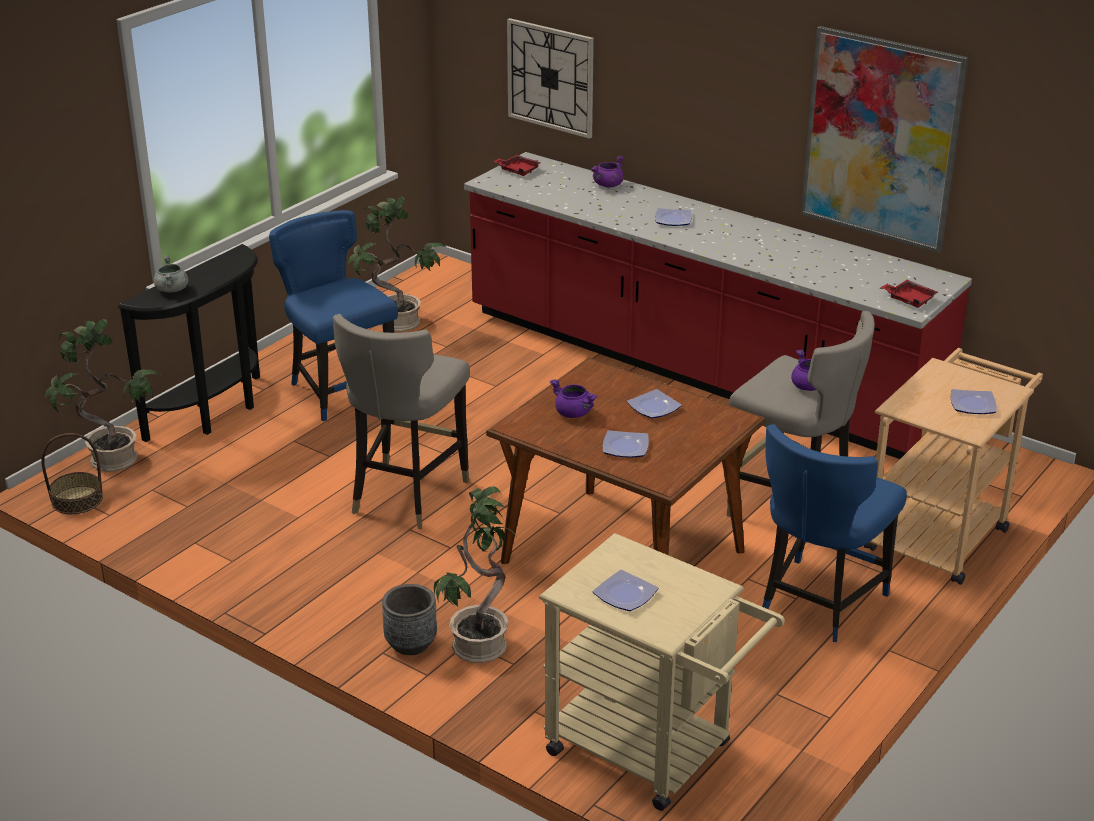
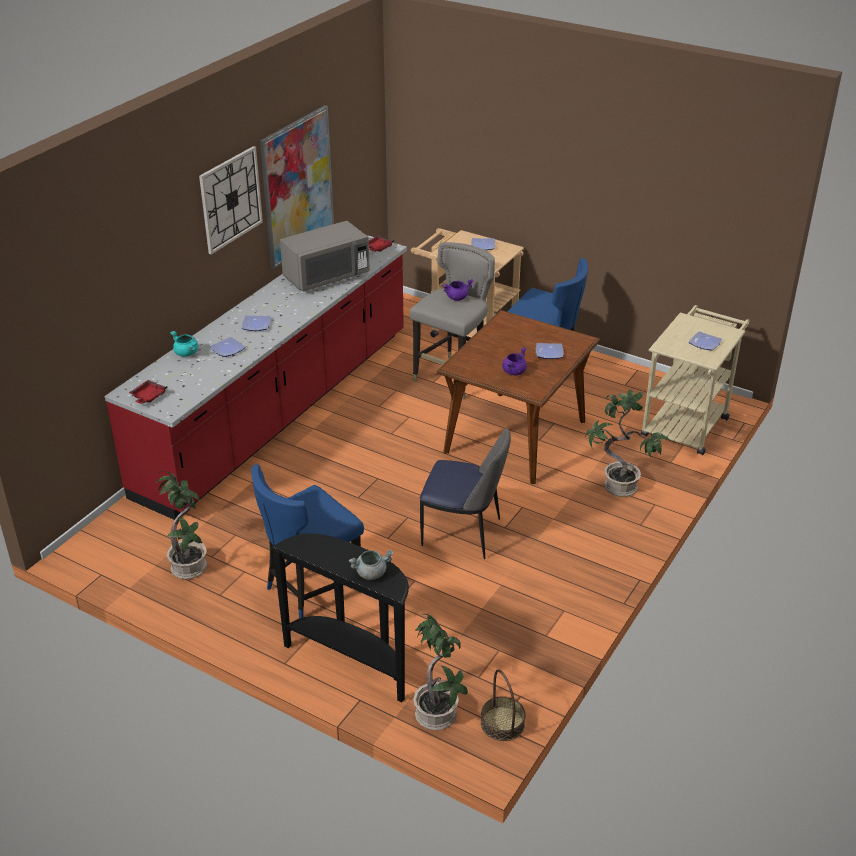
camera: 95 degrees left, 5 degrees up
grey stool [333,314,470,529] -> chair [420,428,511,559]
grey planter [382,584,437,655] -> none
wall clock [507,18,594,139] -> wall clock moved to [199,146,263,255]
purple cooking pot [591,156,624,187] -> turquoise cooking pot [170,331,198,357]
plate [627,389,682,419] -> plate moved to [210,337,246,357]
none -> grey microwave [280,221,370,291]

